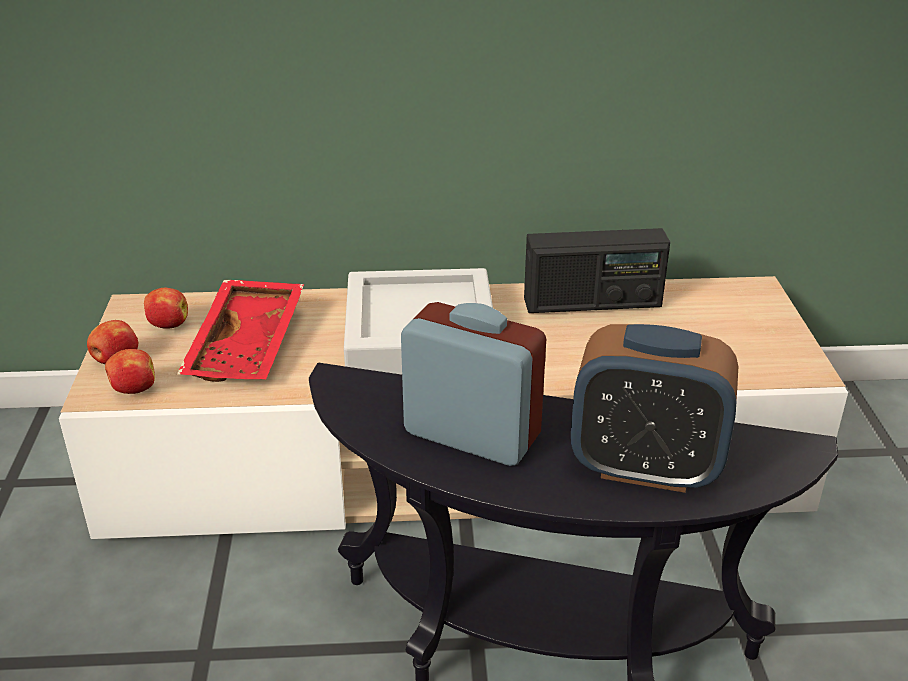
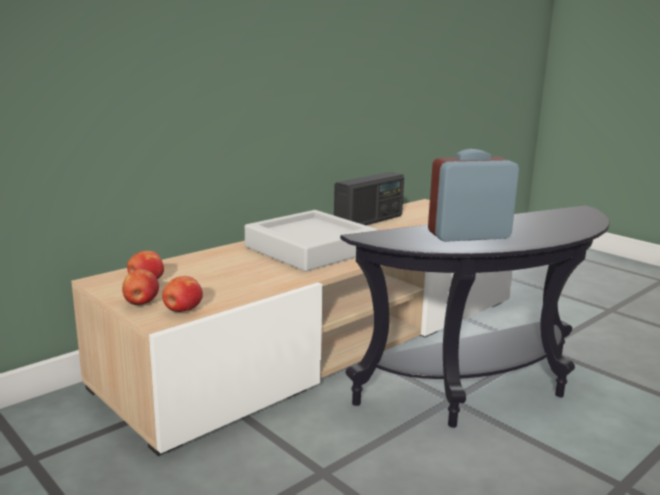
camera: 40 degrees left, 15 degrees down
red tray [177,280,304,382] -> none
alarm clock [571,324,738,493] -> none

